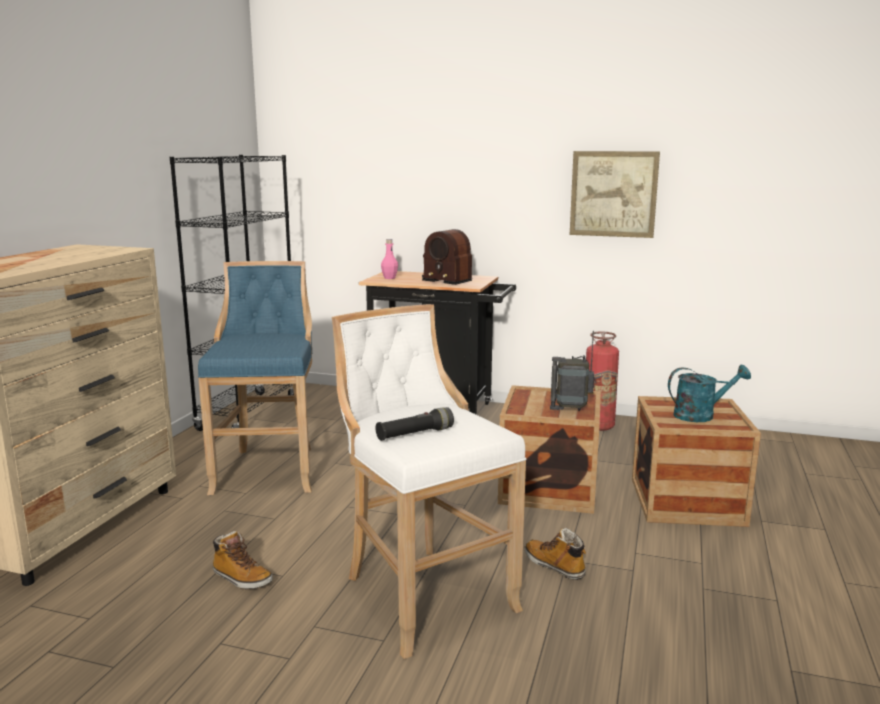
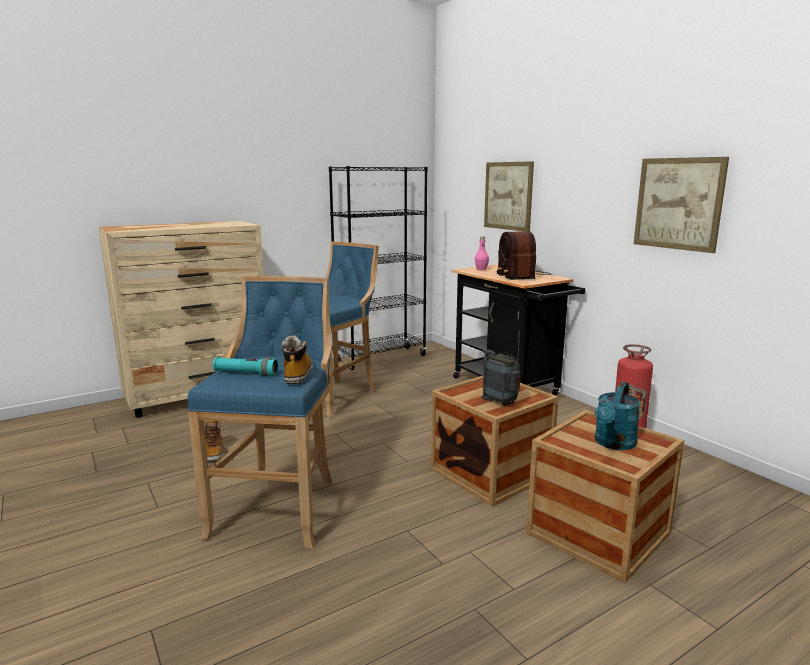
camera: 40 degrees right, 0 degrees up
white stool [332,304,526,659] -> blue stool [188,276,332,549]
black flashlight [376,407,454,441] -> turquoise flashlight [212,357,278,376]
boot [524,528,586,580] -> boot moved to [282,335,313,384]
turquoise watering can [668,365,751,422] -> turquoise watering can turned 90 degrees clockwise [595,382,641,450]
none -> picture [484,161,534,231]

